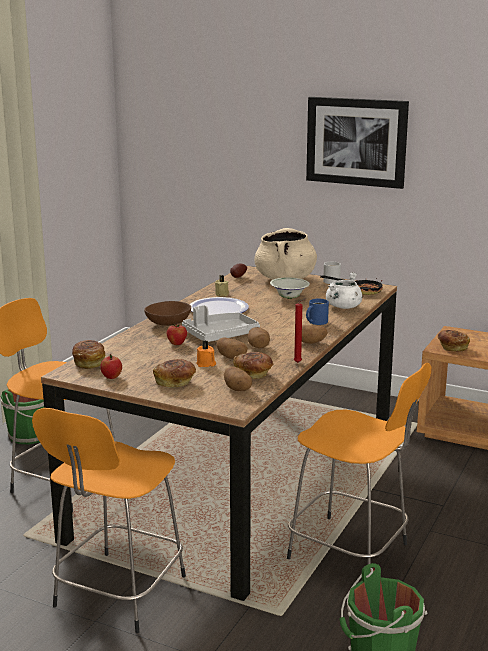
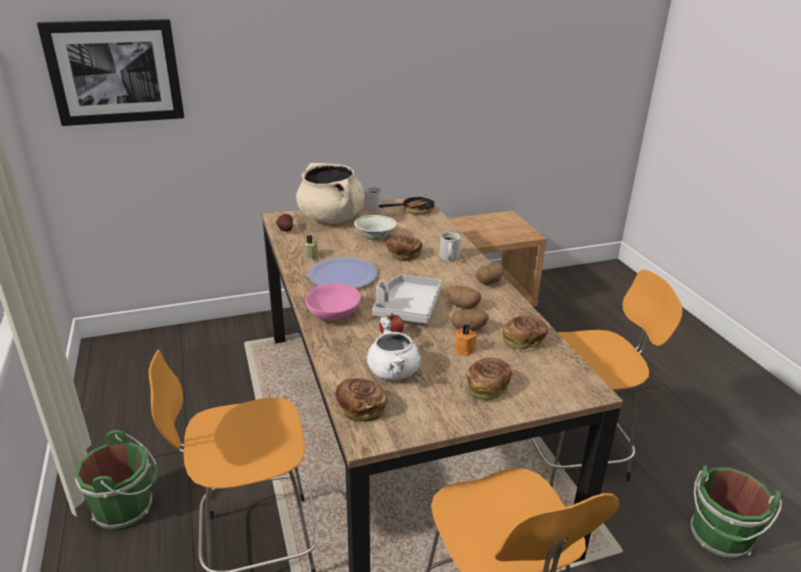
camera: 45 degrees left, 10 degrees up
apple [100,353,122,379] -> none
brown bowl [144,301,191,326] -> pink bowl [305,283,361,321]
potato [224,367,252,391] -> none
red candle [294,298,306,363] -> none
picture [306,97,409,189] -> picture moved to [37,19,184,126]
blue mug [306,299,329,325] -> white mug [440,232,461,261]
white cooking pot [326,272,362,309] -> white cooking pot moved to [367,317,421,380]
bread [438,330,470,352] -> bread moved to [386,235,423,262]

